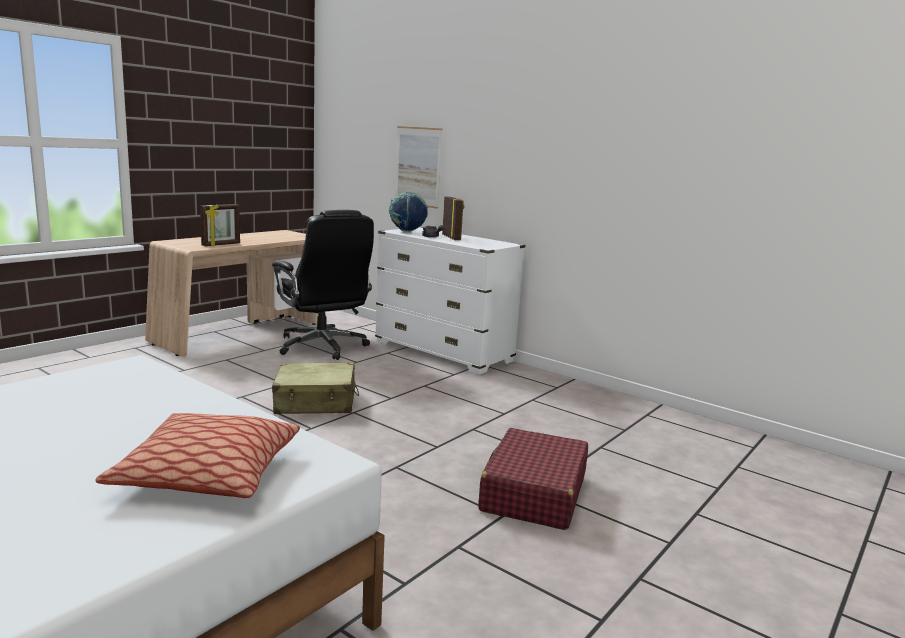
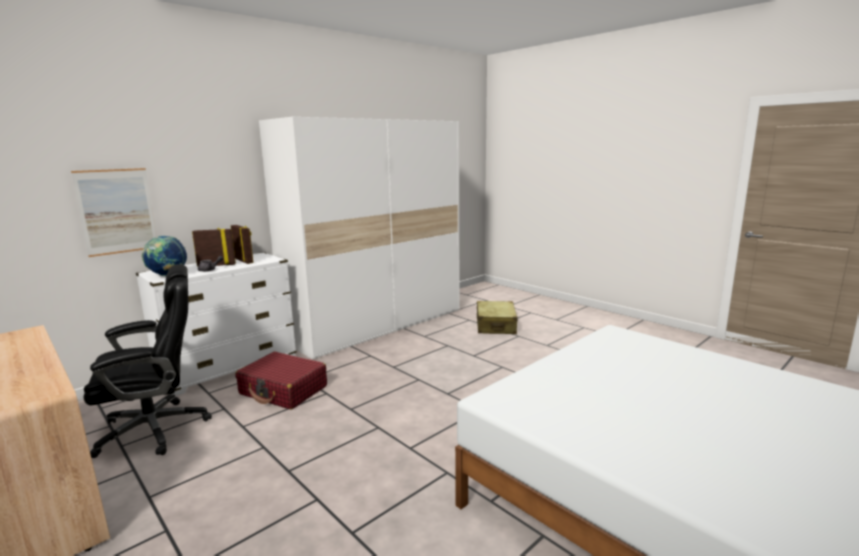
camera: 80 degrees left, 0 degrees up
pillow [96,413,300,498] -> none
picture frame [200,204,240,246] -> picture frame moved to [231,225,253,264]
beige suitcase [272,363,359,414] -> beige suitcase moved to [477,301,518,334]
red suitcase [479,428,588,530] -> red suitcase moved to [235,352,327,410]
none -> white wardrobe [259,117,459,359]

